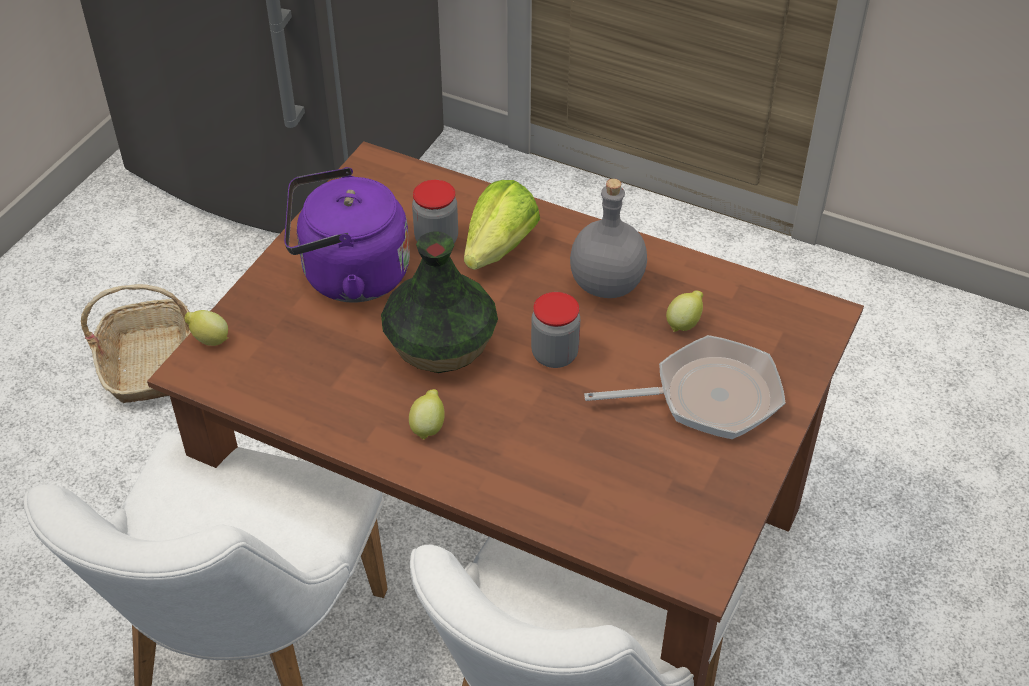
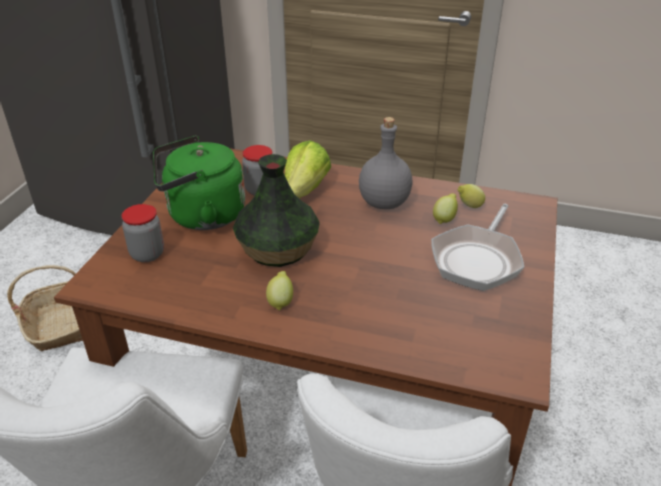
camera: 10 degrees left, 10 degrees down
lemon [184,310,228,346] -> lemon moved to [458,184,485,208]
purple kettle [284,167,410,302] -> green kettle [153,136,245,230]
jar [531,292,580,368] -> jar moved to [121,204,164,262]
frying pan [584,335,786,439] -> frying pan turned 135 degrees clockwise [431,204,525,291]

